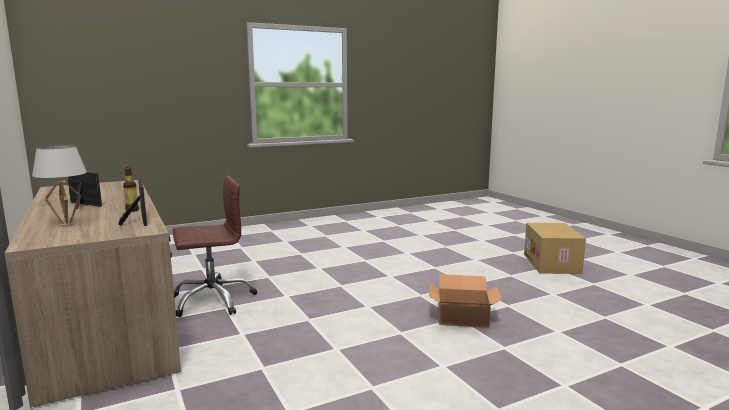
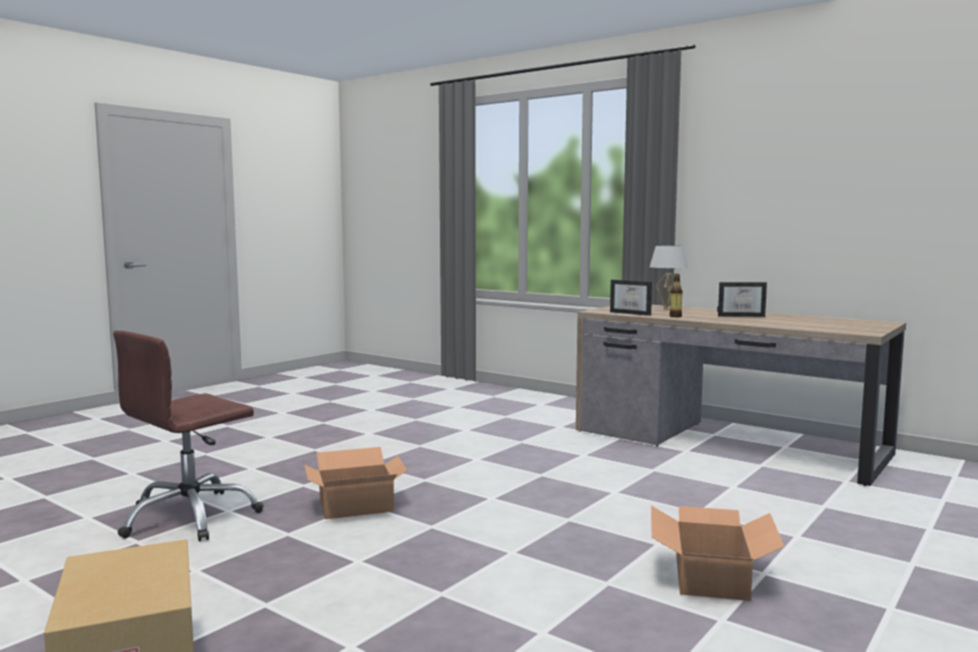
camera: 155 degrees right, 5 degrees down
brown office chair [173,175,257,317] -> brown office chair moved to [113,330,264,541]
none -> cardboard box [651,506,785,601]

